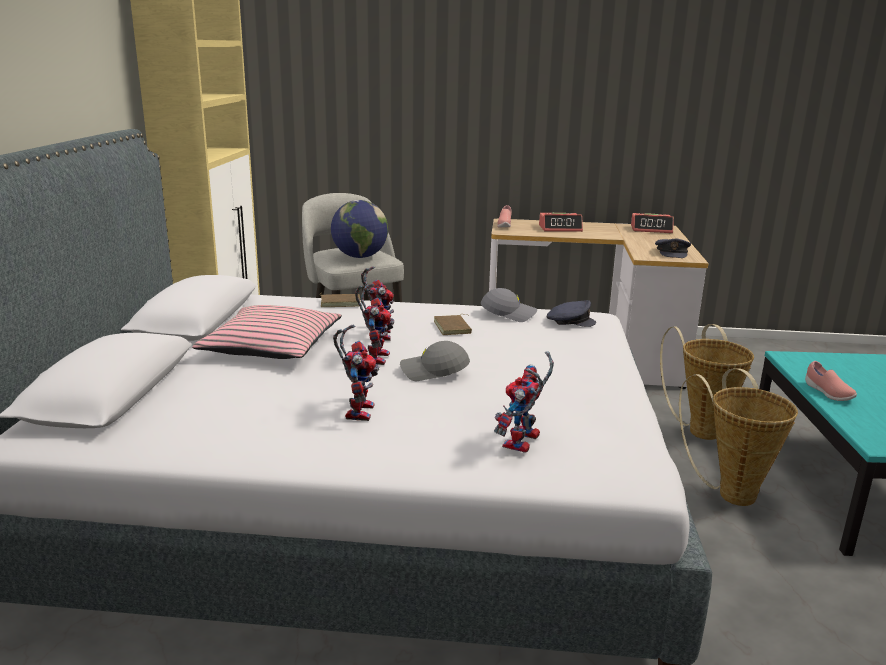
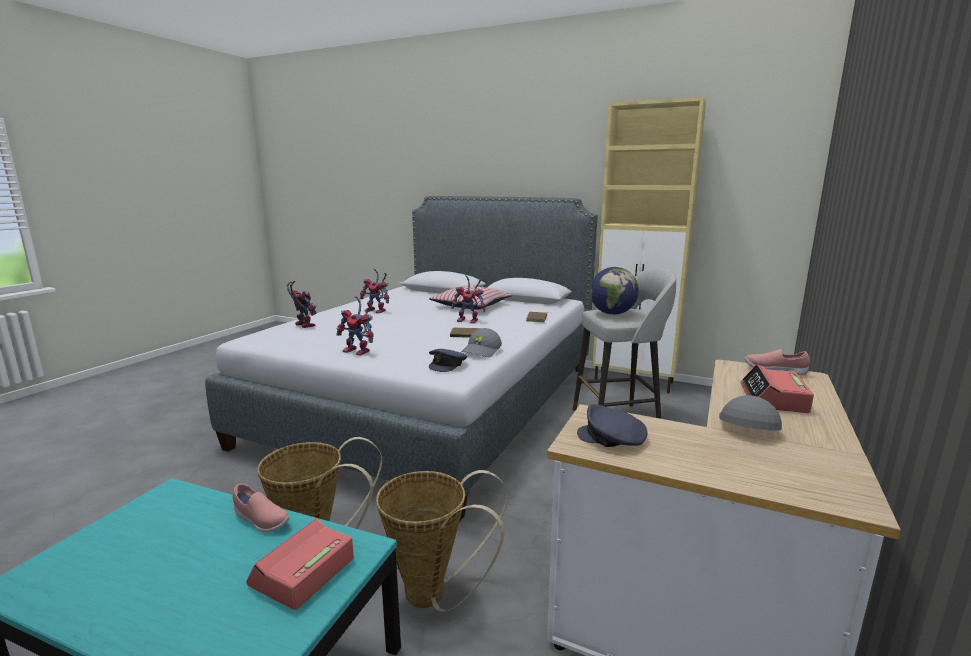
camera: 110 degrees right, 5 degrees down
toy robot [355,283,394,365] -> toy robot moved to [336,296,374,356]
grey cap [400,341,470,381] -> grey cap moved to [719,395,782,431]
alarm clock [631,213,674,233] -> alarm clock moved to [246,518,354,610]
pink shoe [805,361,857,401] -> pink shoe turned 150 degrees counterclockwise [233,483,290,532]

